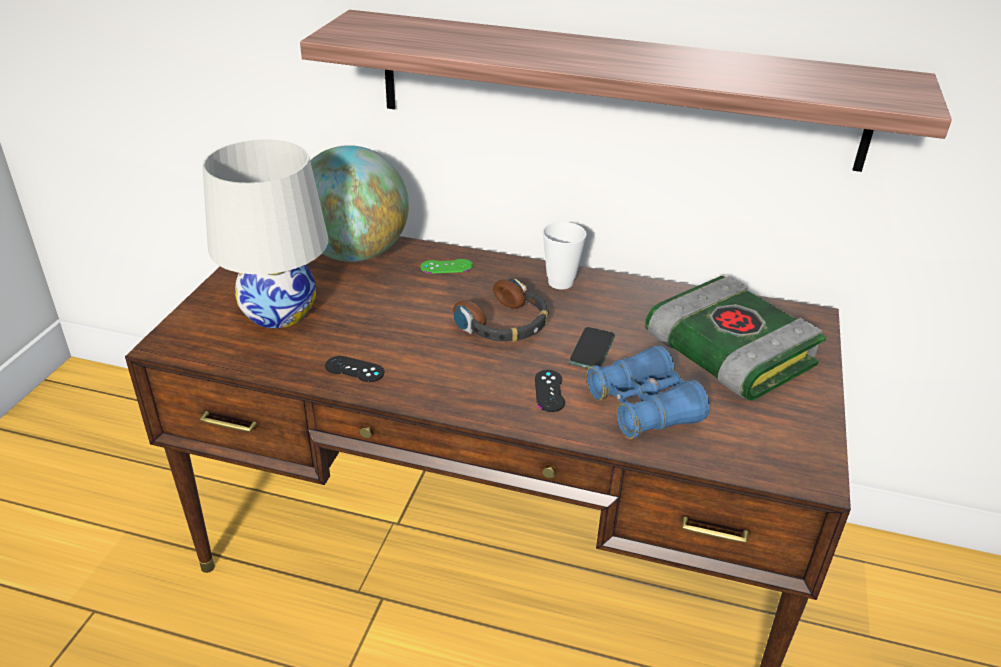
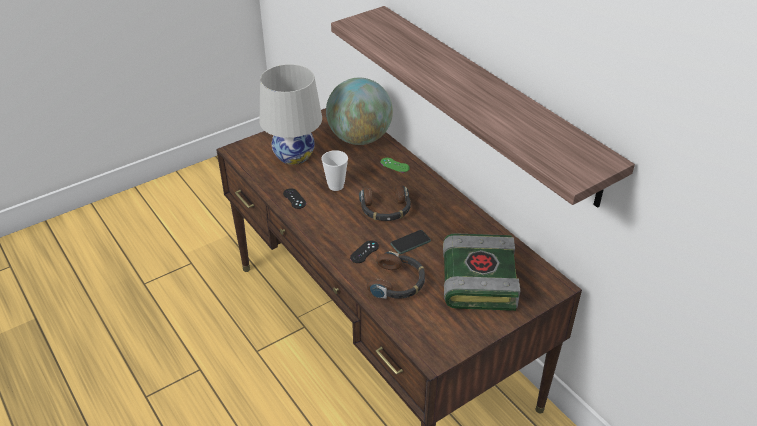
camera: 40 degrees right, 5 degrees up
cup [542,222,587,289] -> cup moved to [321,150,348,191]
blue binoculars [586,346,710,439] -> headphones [367,251,425,299]

